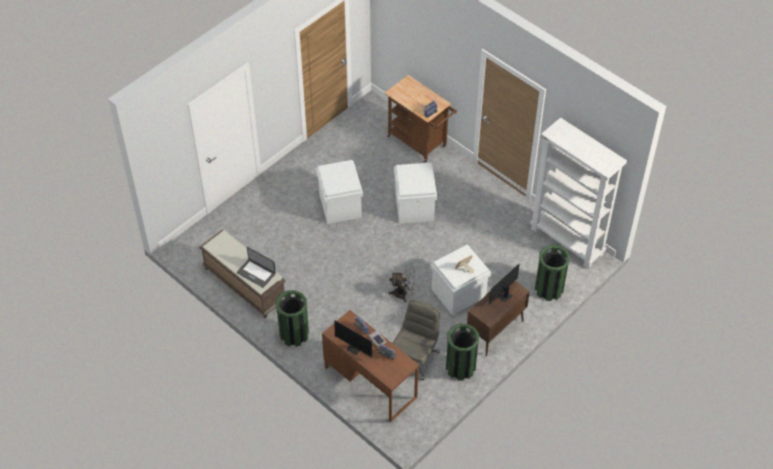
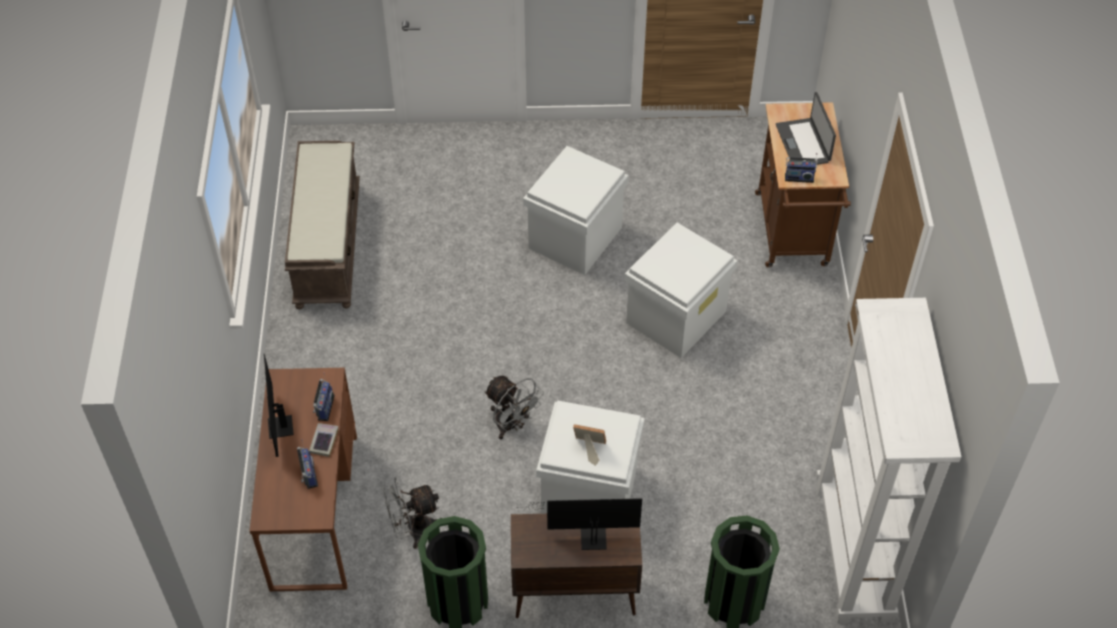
camera: 45 degrees right, 0 degrees up
laptop [237,247,276,288] -> laptop moved to [776,92,836,165]
green trash can [276,290,309,347] -> none
grey office chair [393,300,440,380] -> grey fan [381,477,442,549]

